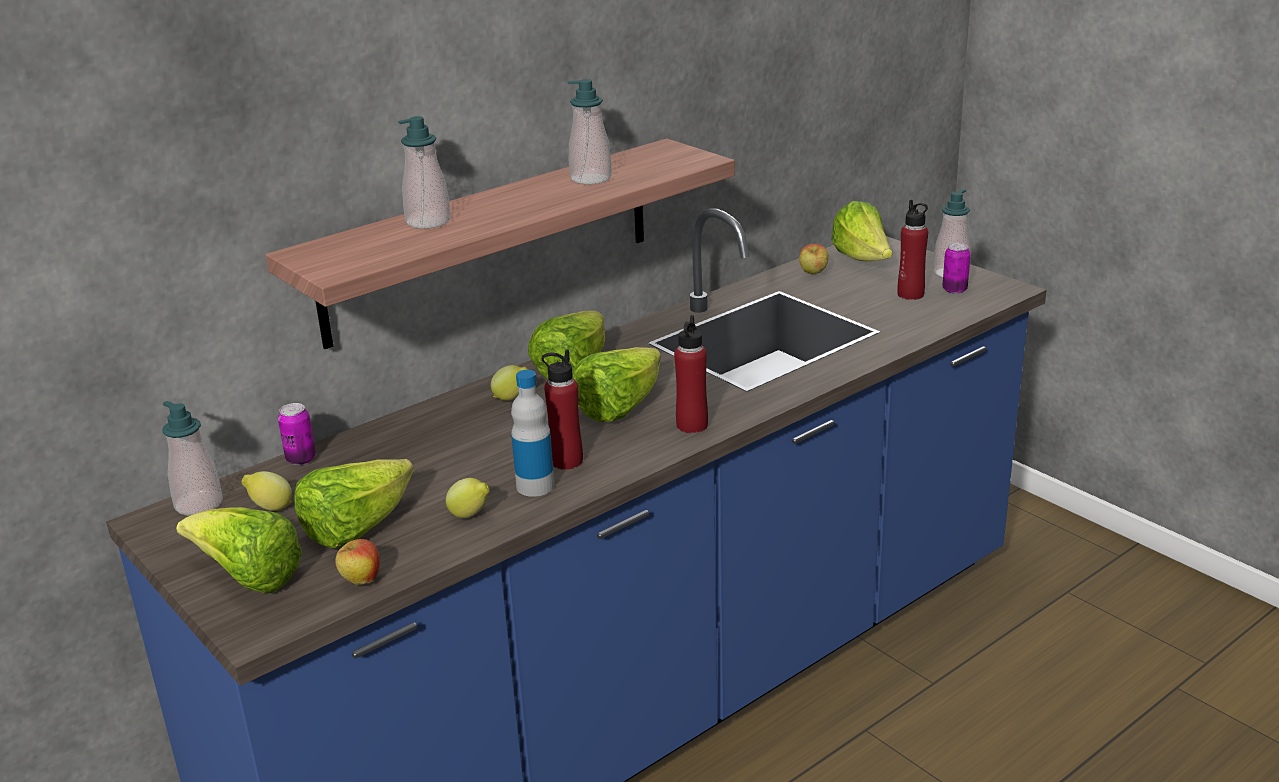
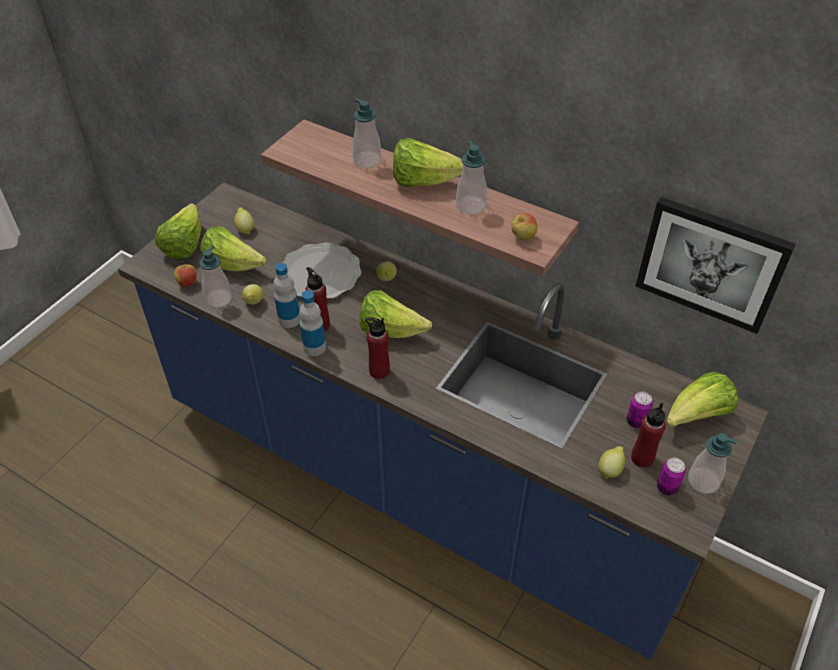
camera: 70 degrees right, 20 degrees up
soap dispenser [162,401,223,516] -> soap dispenser moved to [199,245,232,308]
can [278,403,316,465] -> can moved to [627,391,653,428]
lettuce [528,311,605,380] -> lettuce moved to [393,138,463,187]
apple [799,244,829,275] -> apple moved to [511,213,537,240]
none -> plate [283,242,362,299]
none -> bottle [299,290,326,356]
none -> lemon [599,446,625,479]
none -> picture [636,197,796,334]

